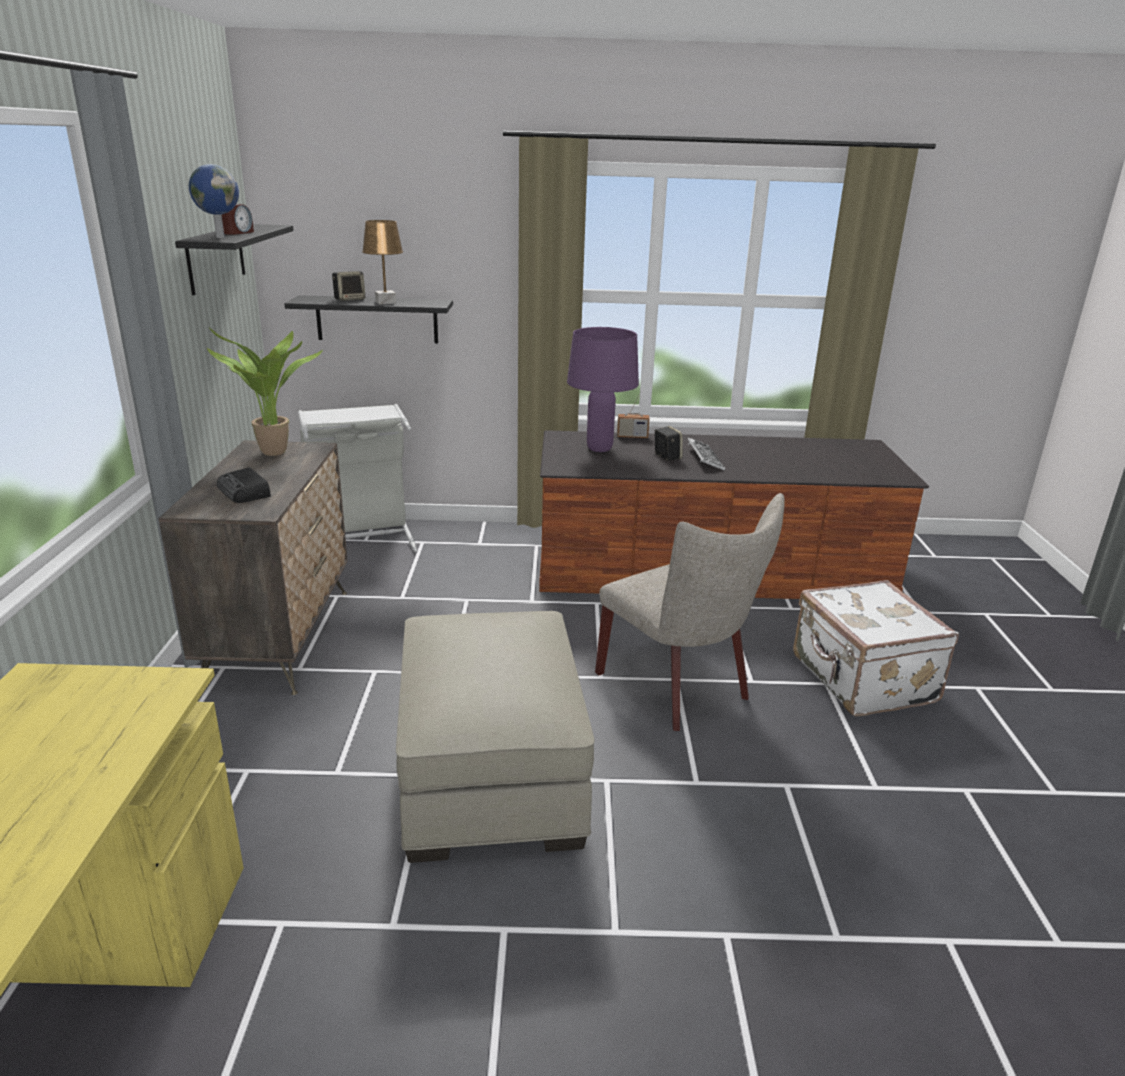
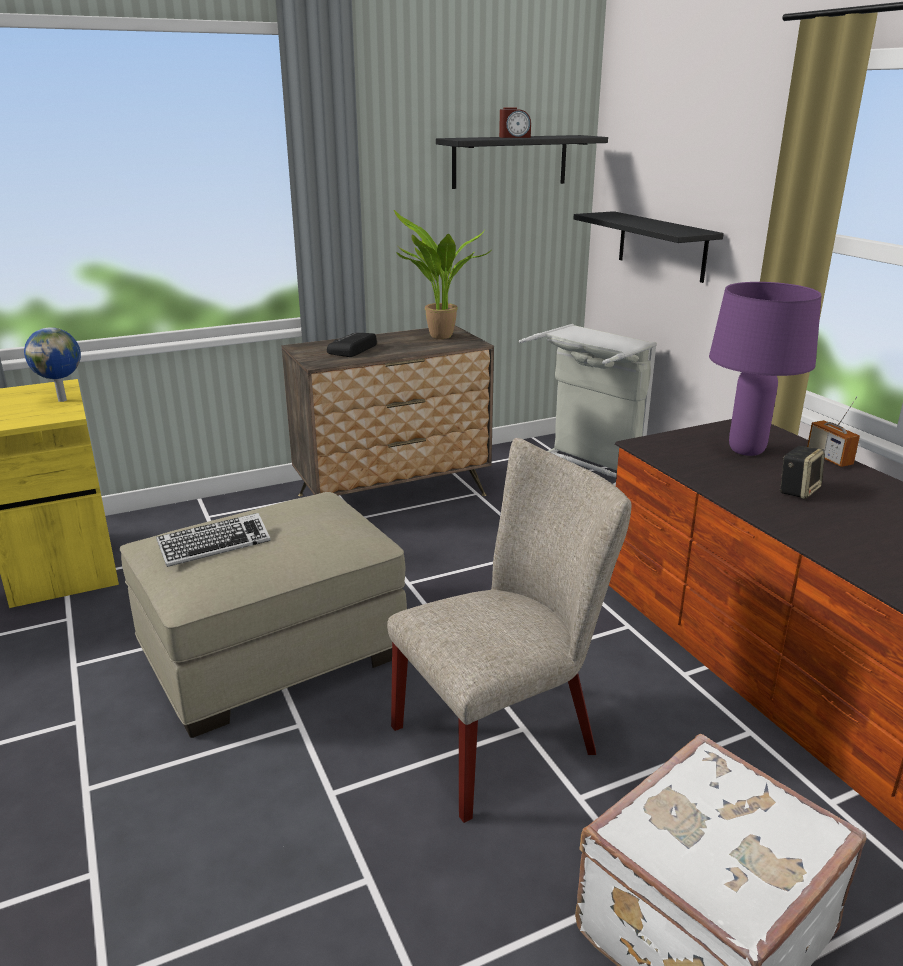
camera: 65 degrees right, 0 degrees up
globe [189,164,239,238] -> globe moved to [24,327,81,402]
speaker [332,271,365,301] -> none
brown table lamp [362,220,403,304] -> none
beige chair [595,493,785,731] -> beige chair turned 150 degrees counterclockwise [387,438,631,823]
keyboard [688,438,725,471] -> keyboard moved to [156,513,271,567]

